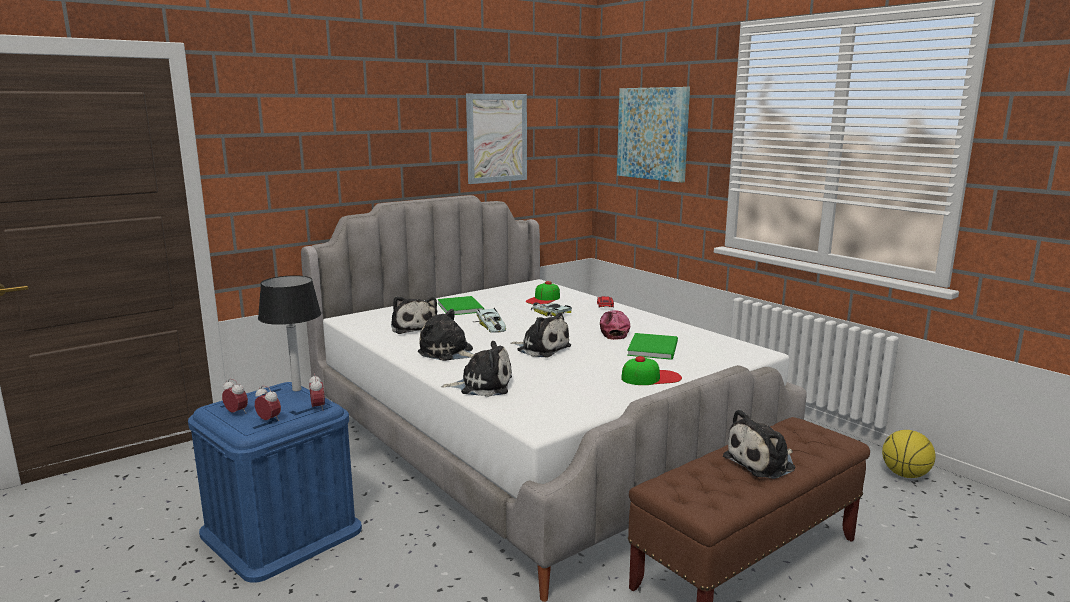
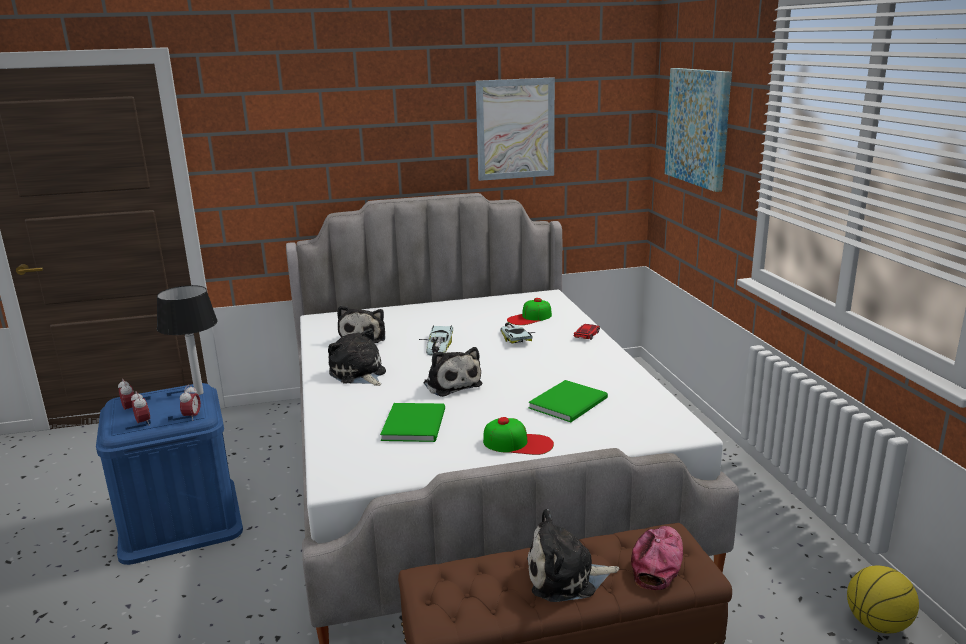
camera: 25 degrees right, 5 degrees up
green book [437,296,485,315] -> green book moved to [380,403,445,442]
plush toy [441,341,512,397] -> none
cap [600,310,630,340] -> cap moved to [631,526,683,590]

